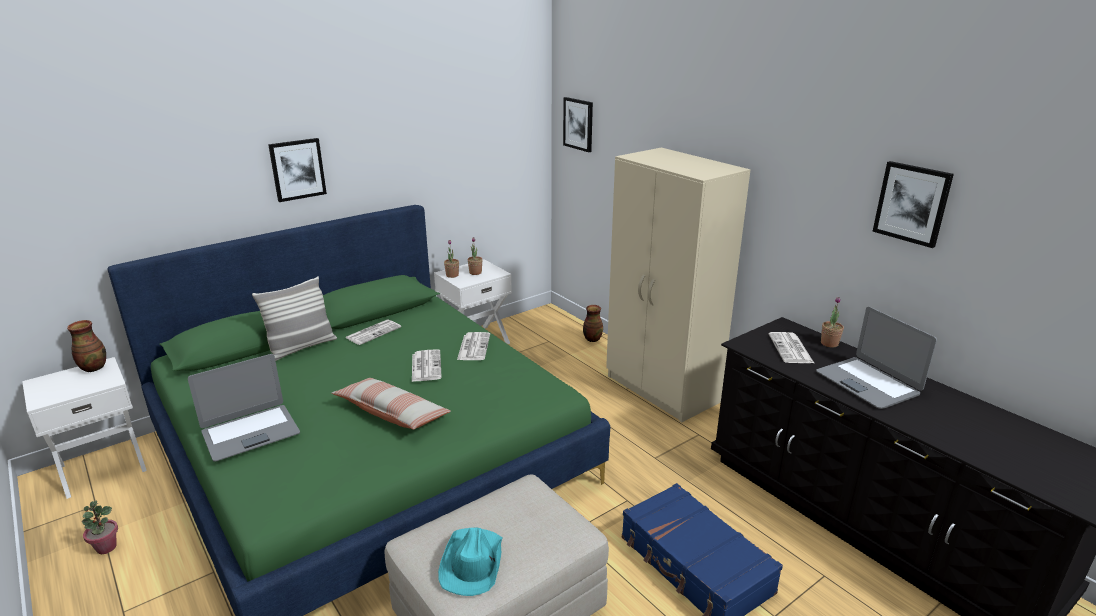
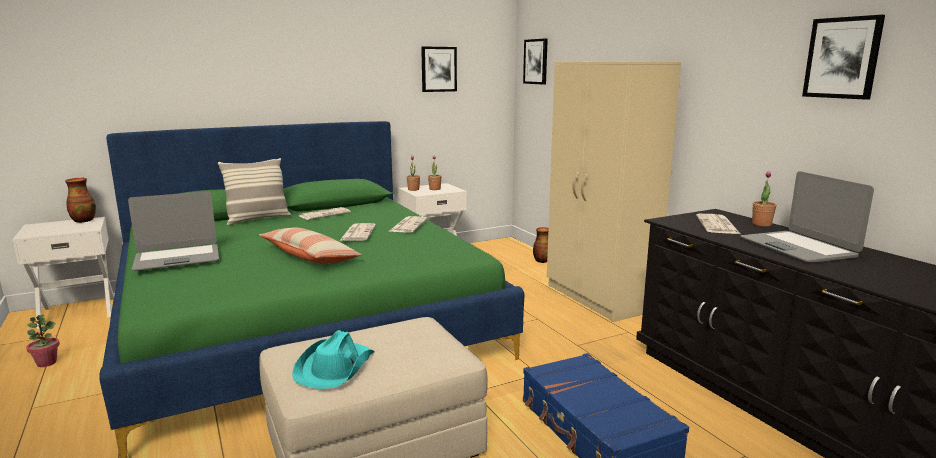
camera: 10 degrees right, 10 degrees down
picture [268,138,327,202] -> picture moved to [421,47,457,92]

